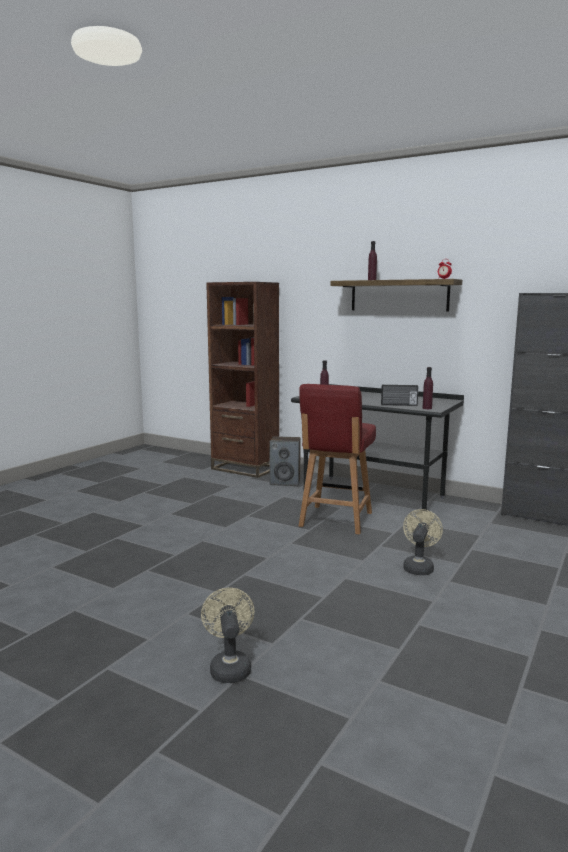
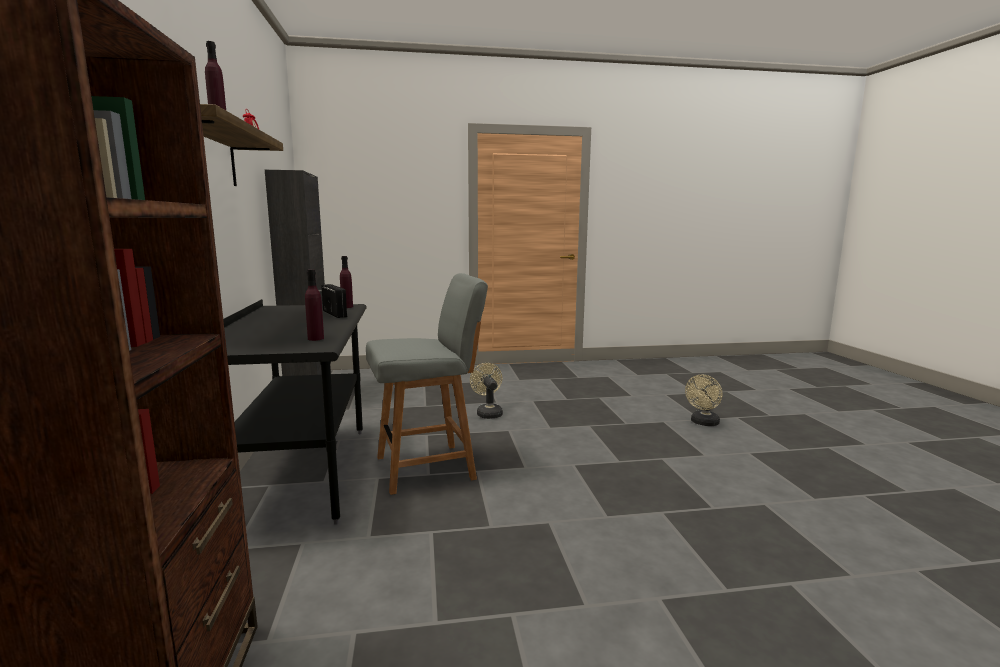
camera: 130 degrees left, 0 degrees up
speaker [270,436,301,486] -> none
red chair [299,384,376,534] -> grey chair [366,273,488,495]
beige fan [403,509,443,575] -> beige fan turned 90 degrees clockwise [470,363,503,419]

